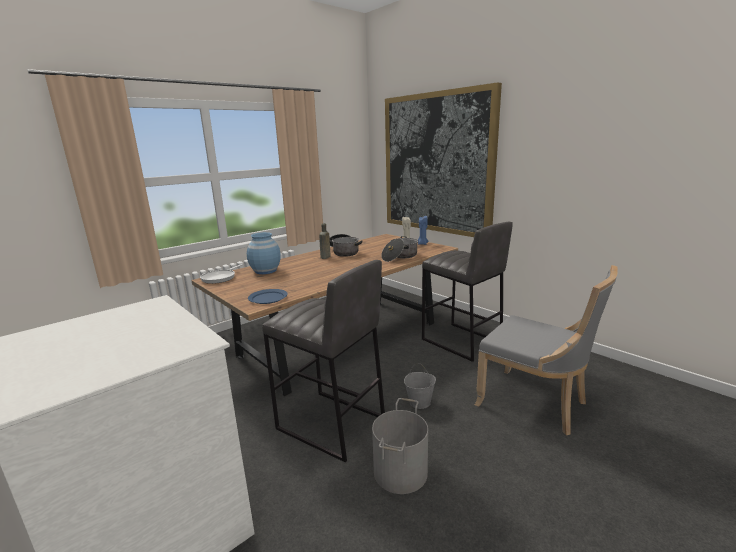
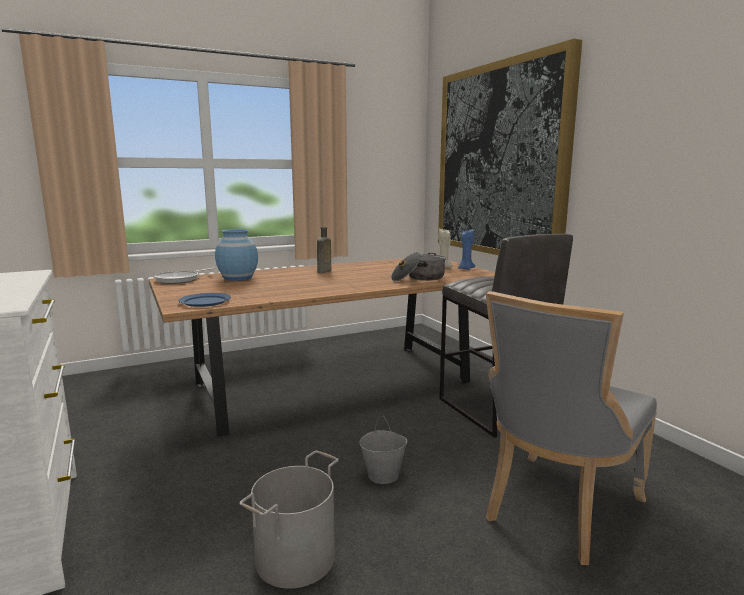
camera: 15 degrees right, 5 degrees down
grey stool [262,260,385,462] -> none
cooking pot [330,234,363,257] -> none
grey chair [475,265,618,435] -> grey chair turned 75 degrees clockwise [486,291,657,565]

